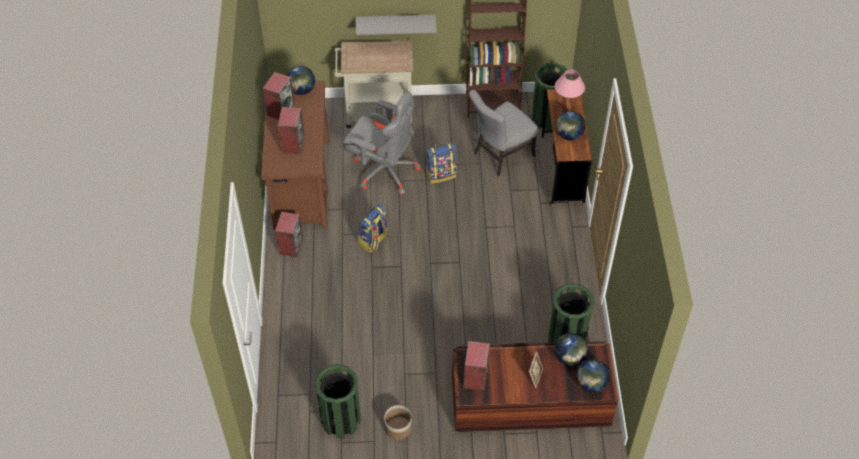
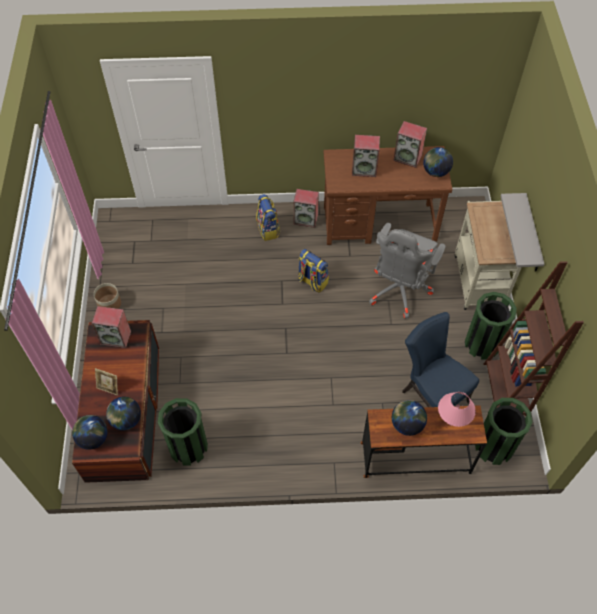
camera: 90 degrees right, 5 degrees up
green trash can [314,364,361,438] -> green trash can moved to [465,292,517,359]
backpack [425,143,457,184] -> backpack moved to [256,194,280,241]
grey chair [469,90,539,176] -> blue chair [402,312,479,407]

